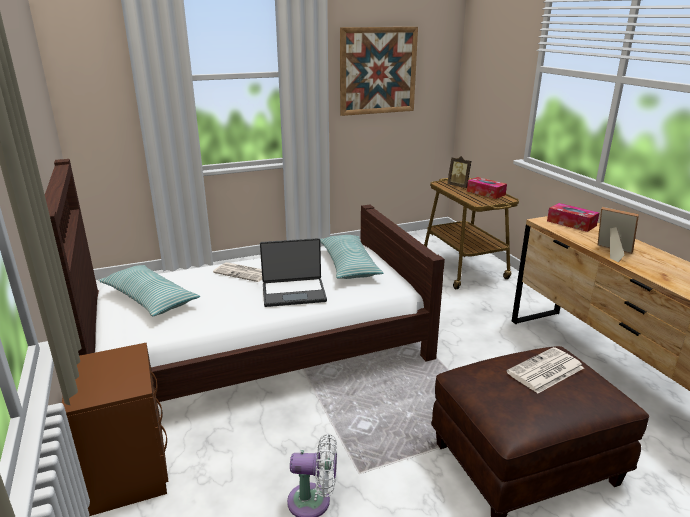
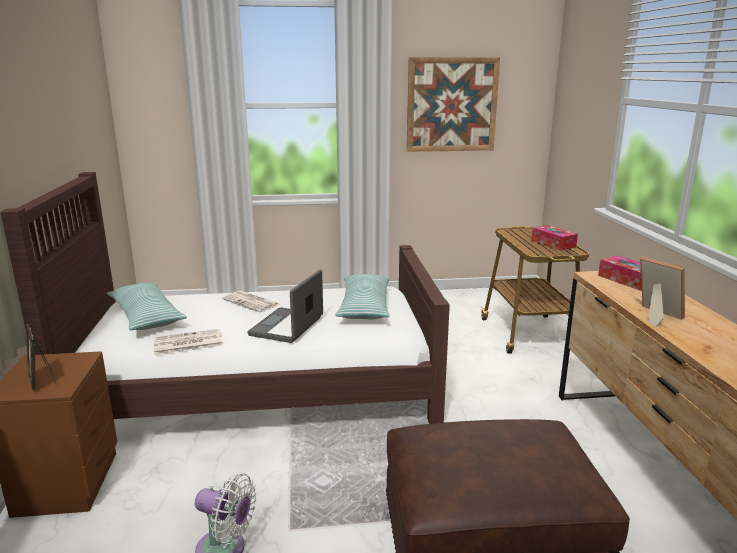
camera: 15 degrees right, 5 degrees down
laptop [260,238,327,307] -> laptop turned 105 degrees clockwise [247,270,323,343]
picture frame [447,156,471,188] -> picture frame moved to [27,324,56,390]
newspaper [506,347,584,394] -> newspaper moved to [154,329,223,355]

